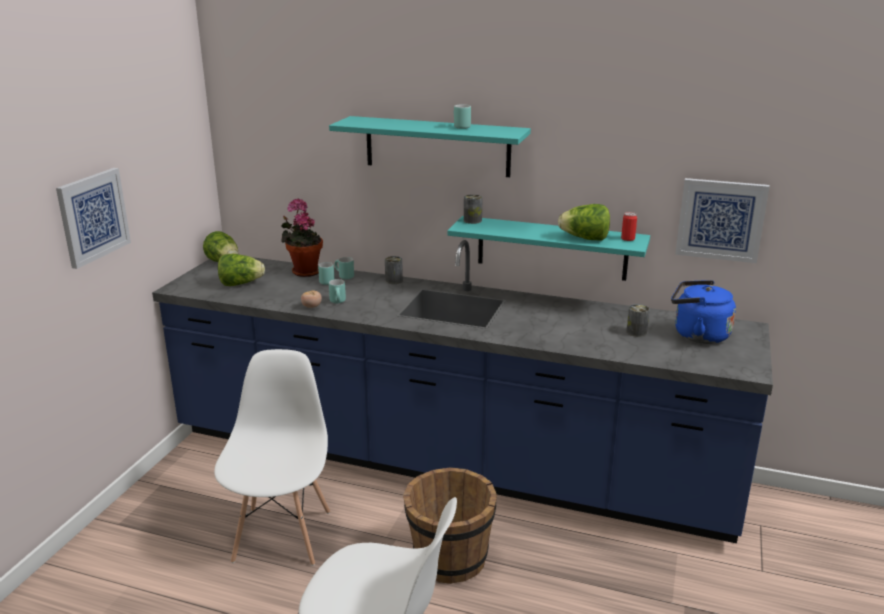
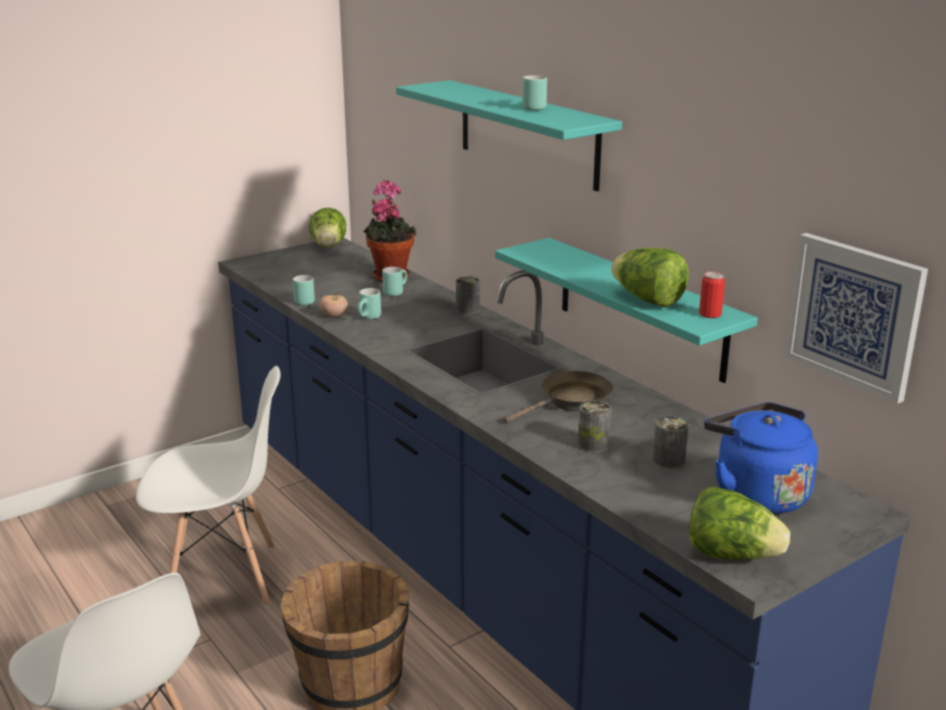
camera: 35 degrees right, 0 degrees up
picture [56,168,131,269] -> none
white chair [214,349,330,566] -> white chair turned 45 degrees clockwise [136,366,281,607]
lettuce [218,254,265,286] -> lettuce moved to [689,486,790,560]
turquoise mug [335,257,354,279] -> turquoise mug moved to [293,275,315,305]
can [464,194,483,224] -> can moved to [578,401,611,452]
none -> brown frying pan [504,371,613,423]

